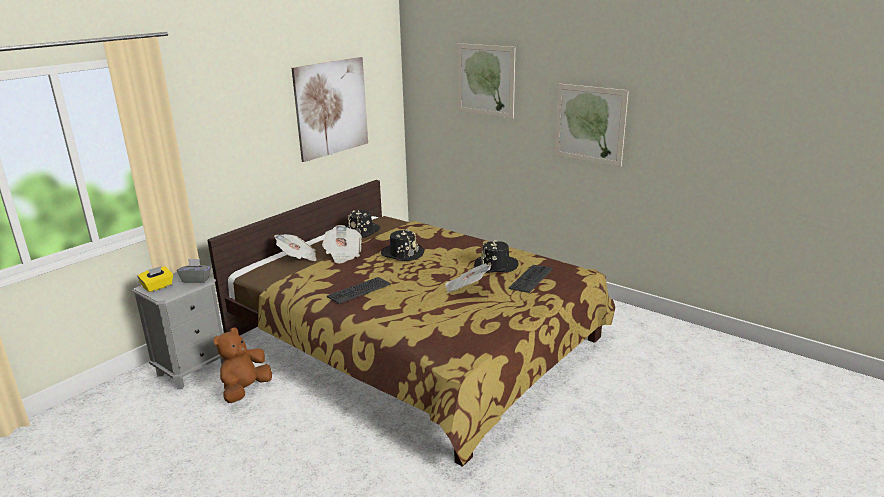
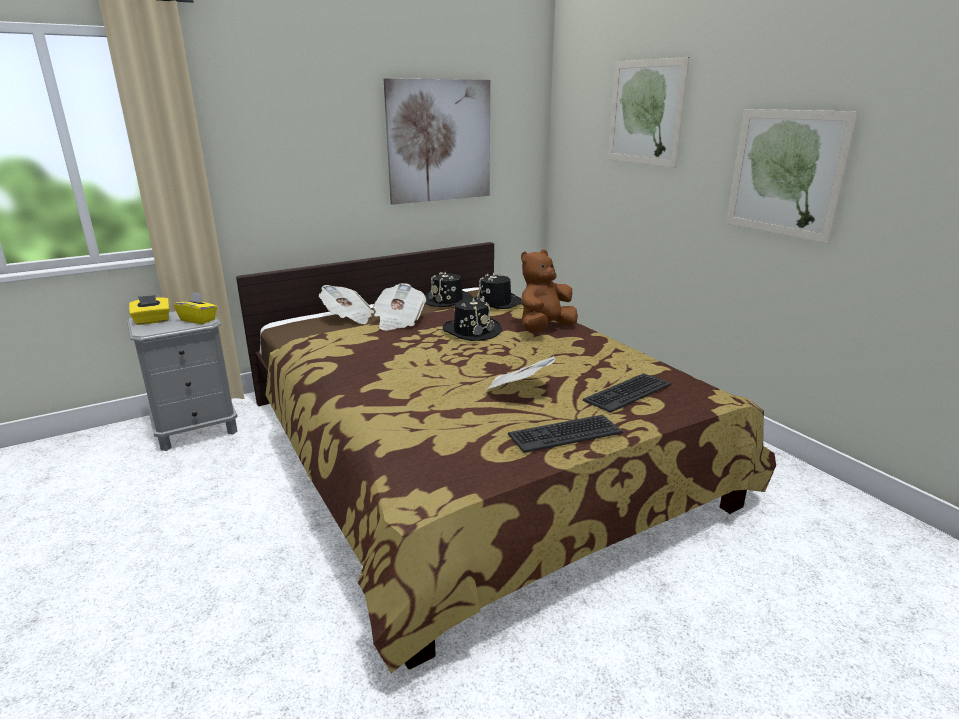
camera: 20 degrees right, 0 degrees up
grey tissue box [177,259,211,283] -> yellow tissue box [174,292,217,324]
brown plush toy [213,327,272,403] -> brown plush toy moved to [521,250,578,332]
keyboard [327,277,391,304] -> keyboard moved to [508,415,623,453]
black hat [474,240,519,273] -> black hat moved to [474,273,522,309]

